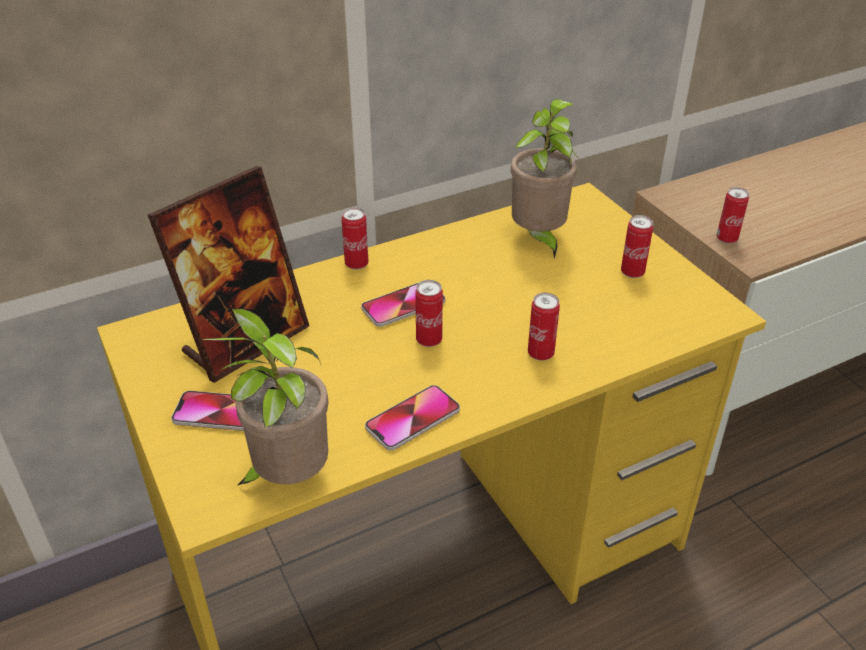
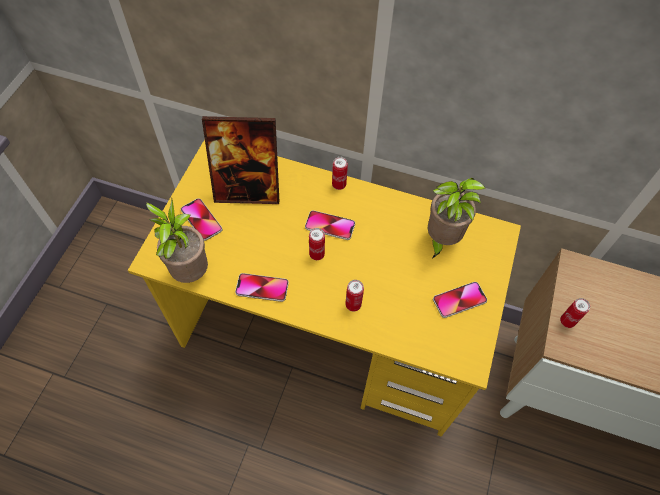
camera: 45 degrees right, 20 degrees up
can [621,215,653,278] -> phone [433,282,487,318]

